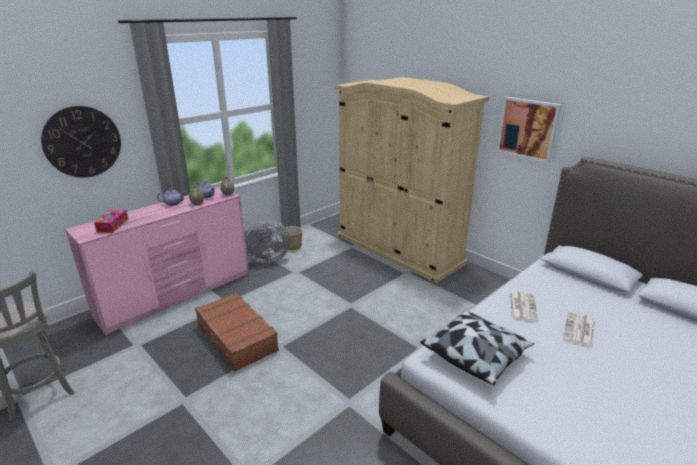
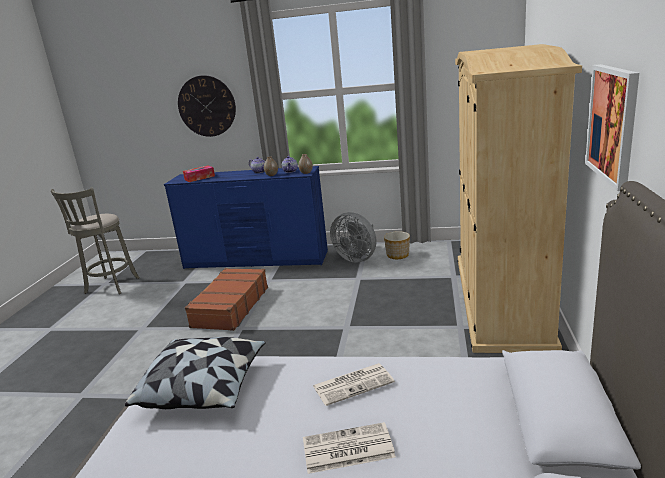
camera: 55 degrees right, 5 degrees down
pink dresser [65,187,249,335] -> blue dresser [164,166,328,269]

